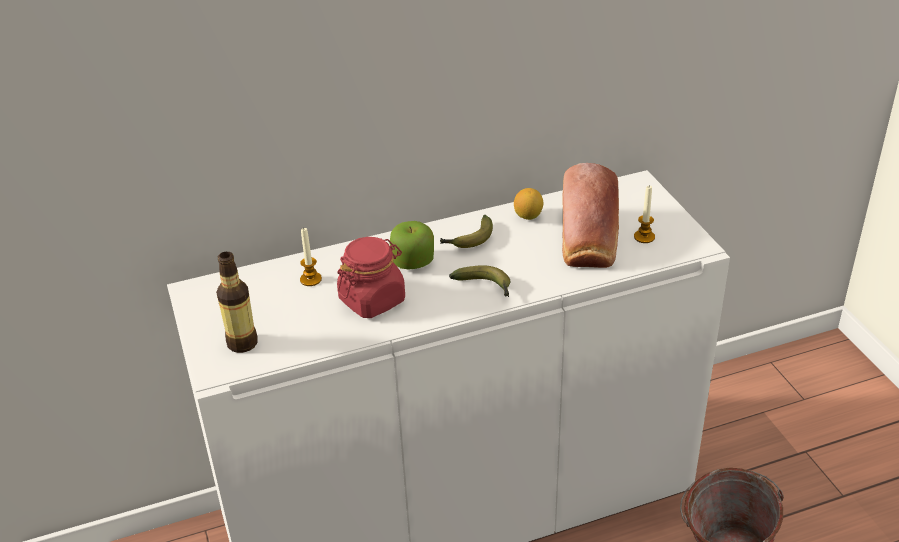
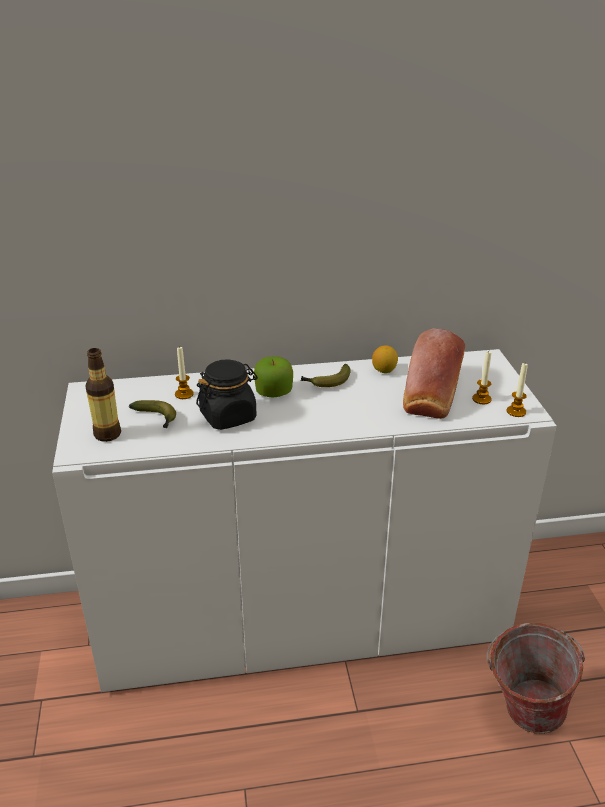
camera: 10 degrees right, 5 degrees down
red jar [337,237,405,318] -> black jar [196,360,258,430]
banana [449,265,510,297] -> banana moved to [129,400,176,429]
none -> candle [506,363,528,417]

